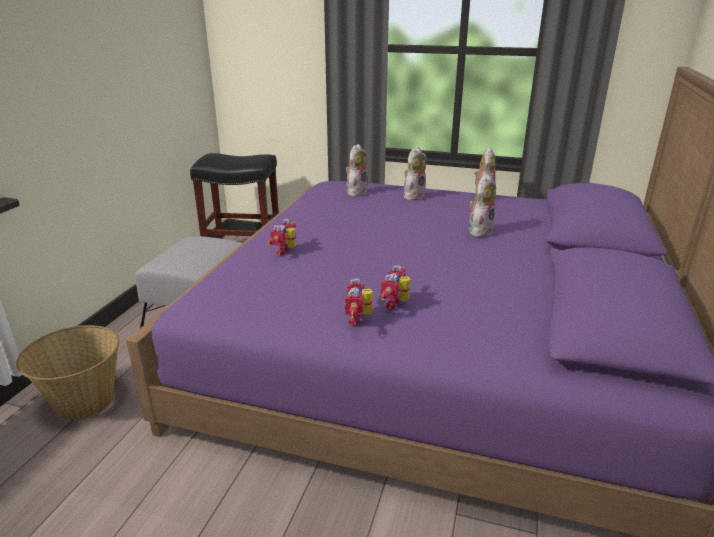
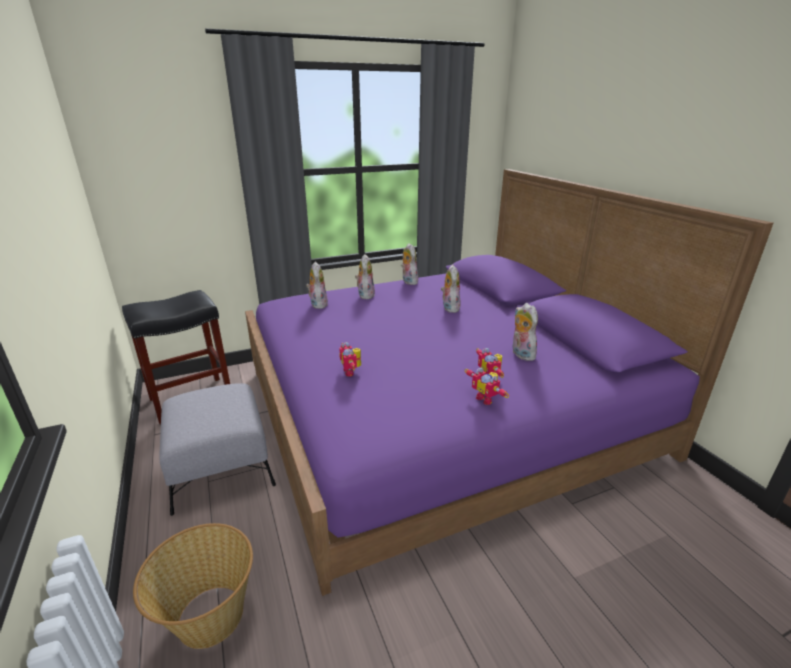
camera: 40 degrees left, 0 degrees up
none -> plush toy [513,303,538,361]

